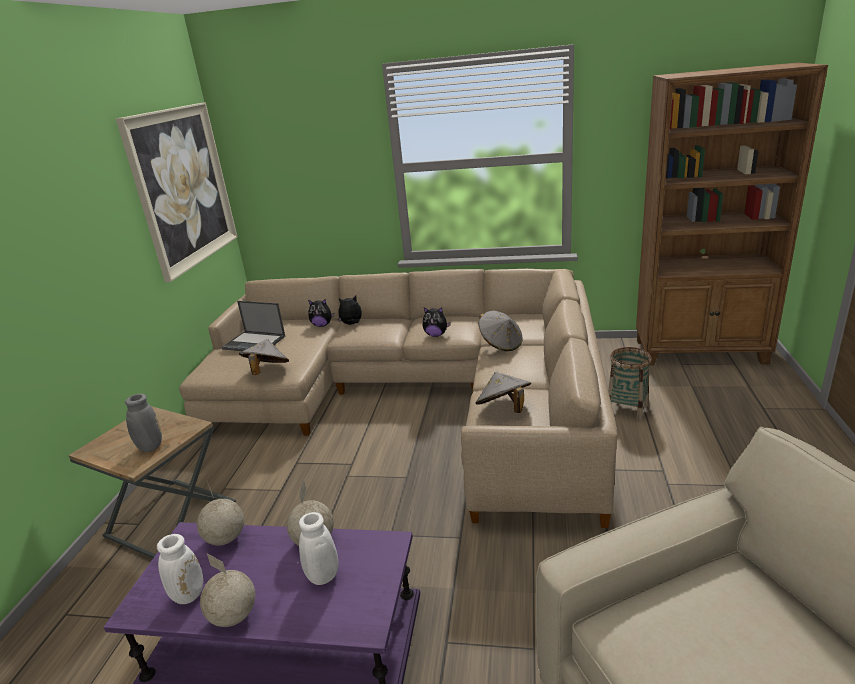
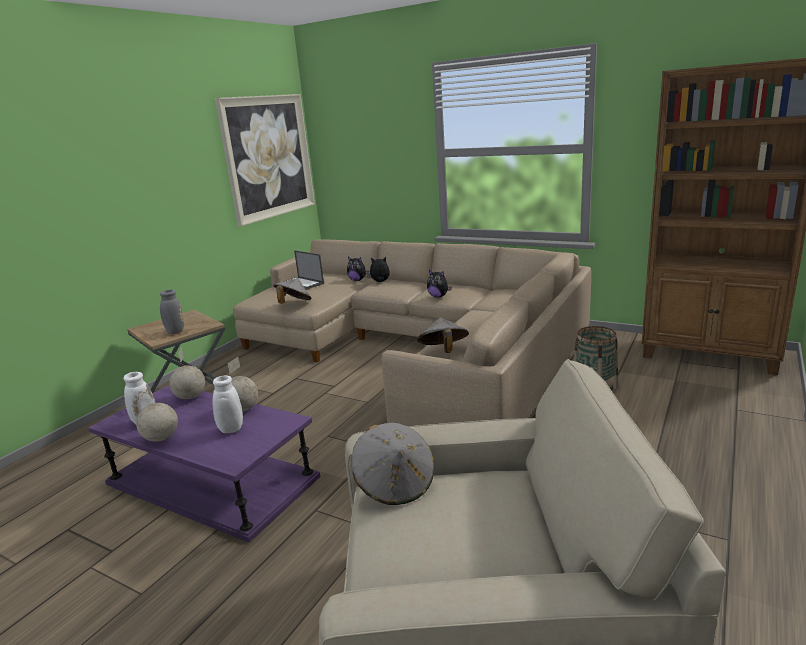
camera: 20 degrees right, 5 degrees down
grey hat [479,311,522,351] -> grey hat moved to [352,423,435,505]

